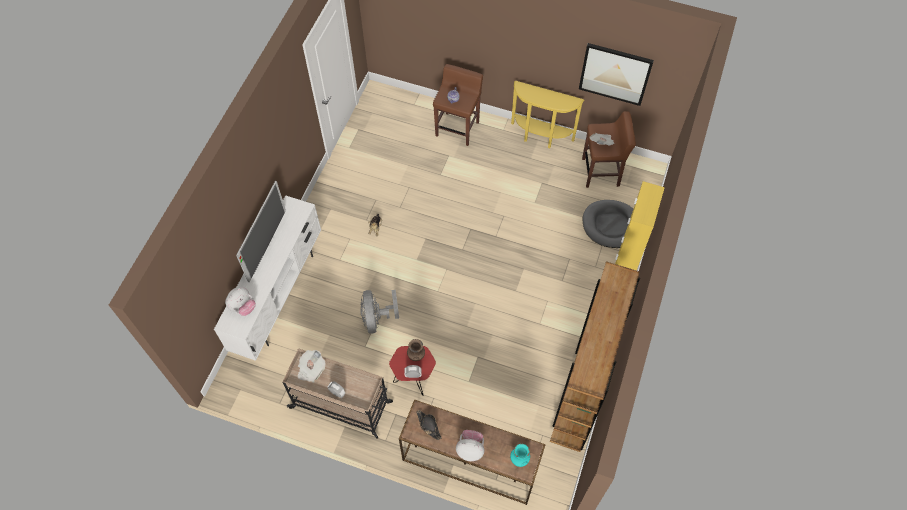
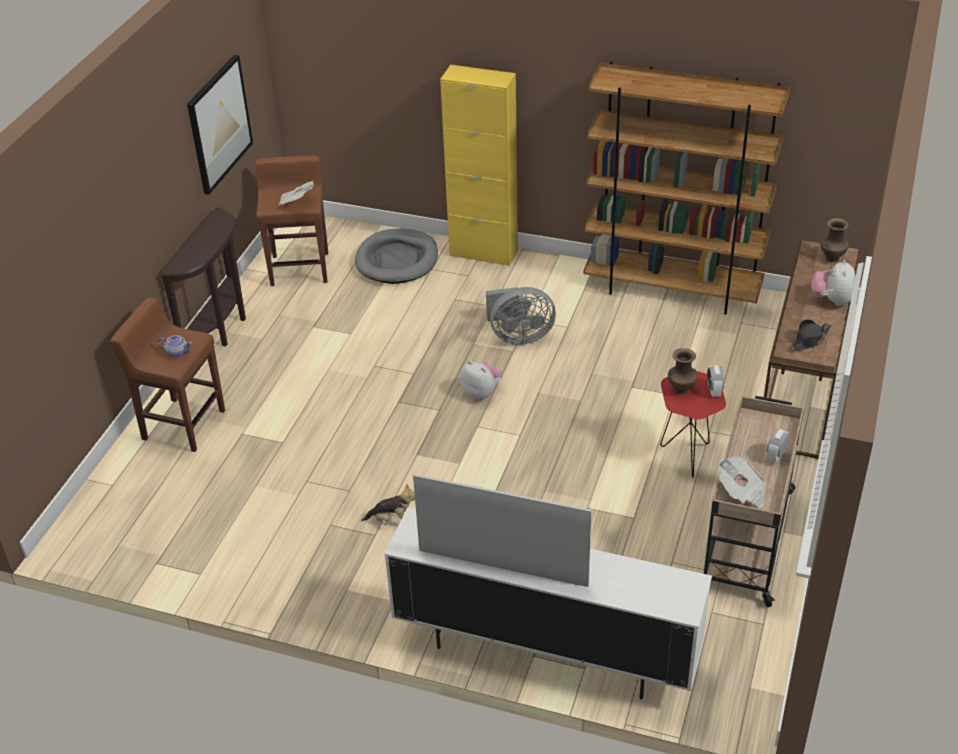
camera: 90 degrees left, 20 degrees down
plush toy [225,287,256,316] -> plush toy moved to [460,361,502,400]
grey fan [360,290,399,334] -> grey fan moved to [486,287,556,345]
turquoise vase [510,444,530,467] -> brown vase [821,218,849,263]
yellow console table [511,81,584,148] -> brown console table [161,207,246,346]

